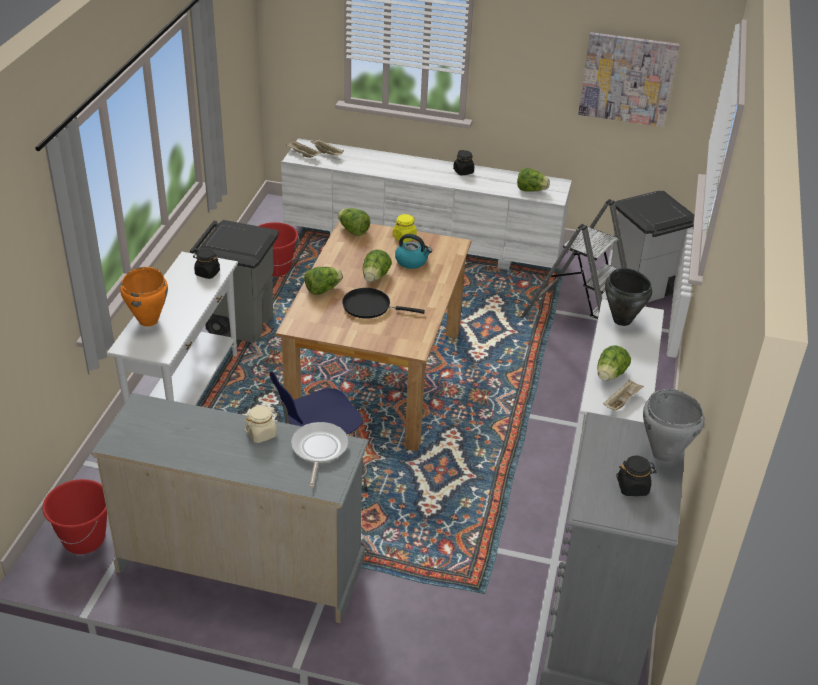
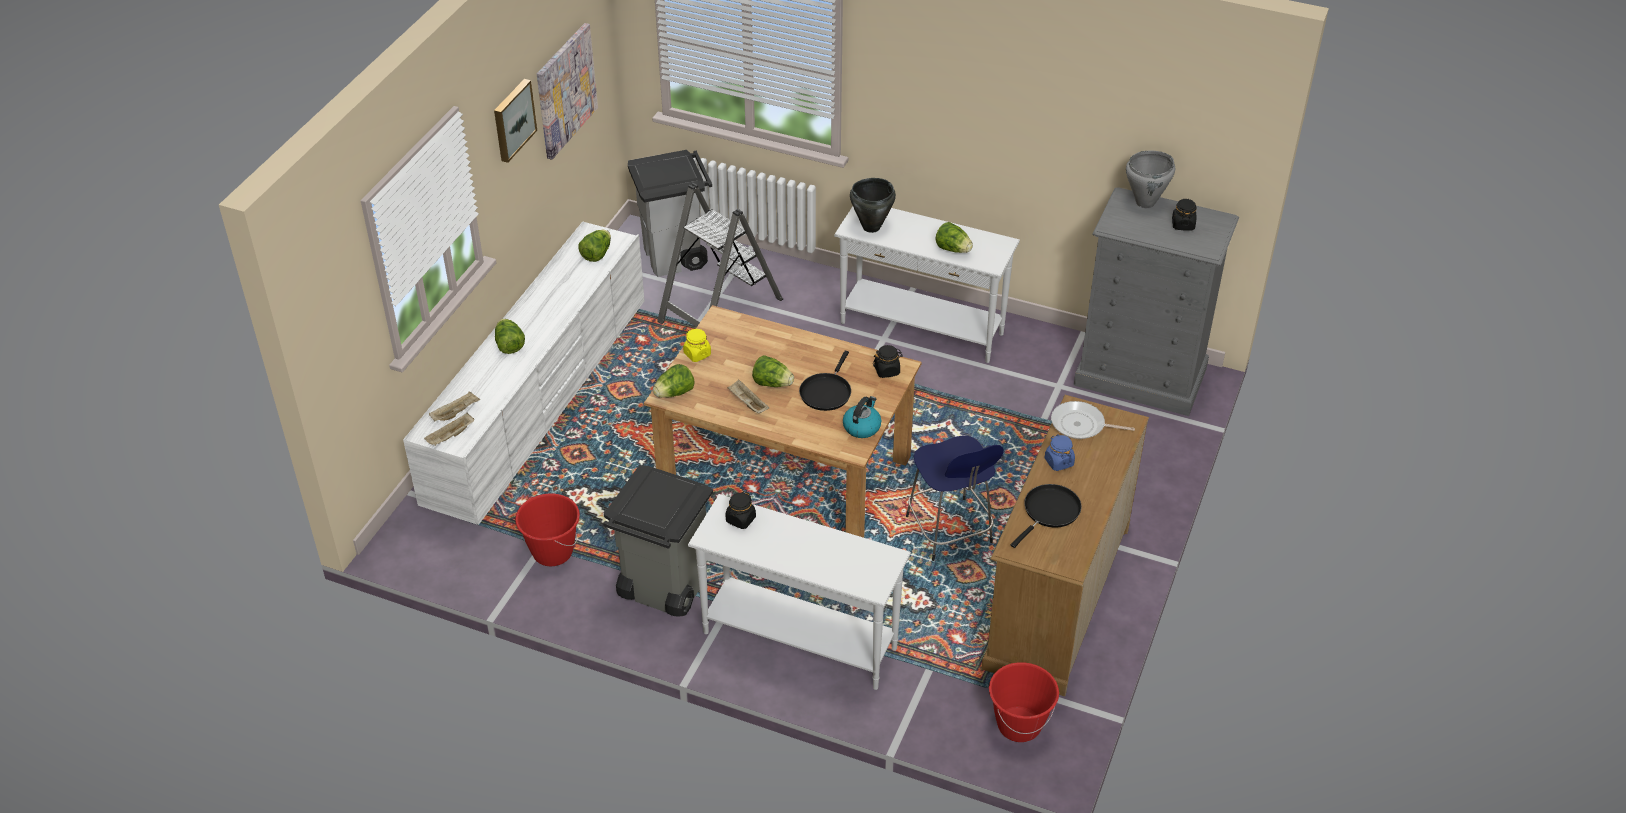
camera: 80 degrees left, 5 degrees up
grey cabinet [91,393,369,624] -> brown cabinet [981,395,1149,696]
orange cooking pot [120,267,168,327] -> none
beige jar [245,405,277,443] -> blue jar [1044,434,1075,471]
lettuce [304,267,343,295] -> lettuce moved to [495,319,525,354]
kettle [395,234,432,269] -> kettle moved to [843,396,881,438]
black jar [453,150,474,175] -> black jar moved to [873,345,903,378]
beige tray [603,379,644,411] -> beige tray moved to [728,380,769,413]
none -> picture [494,79,537,163]
none -> black frying pan [1011,484,1082,548]

